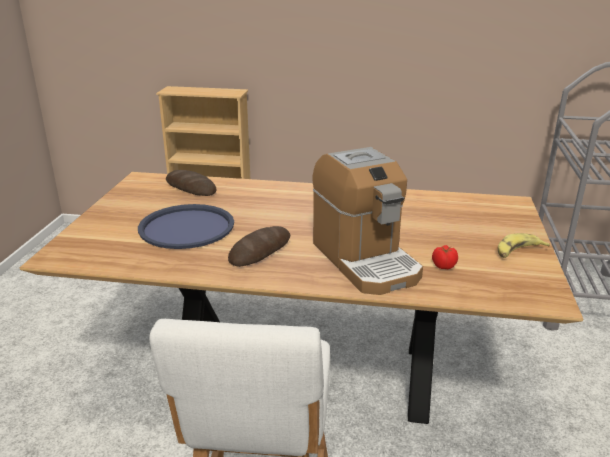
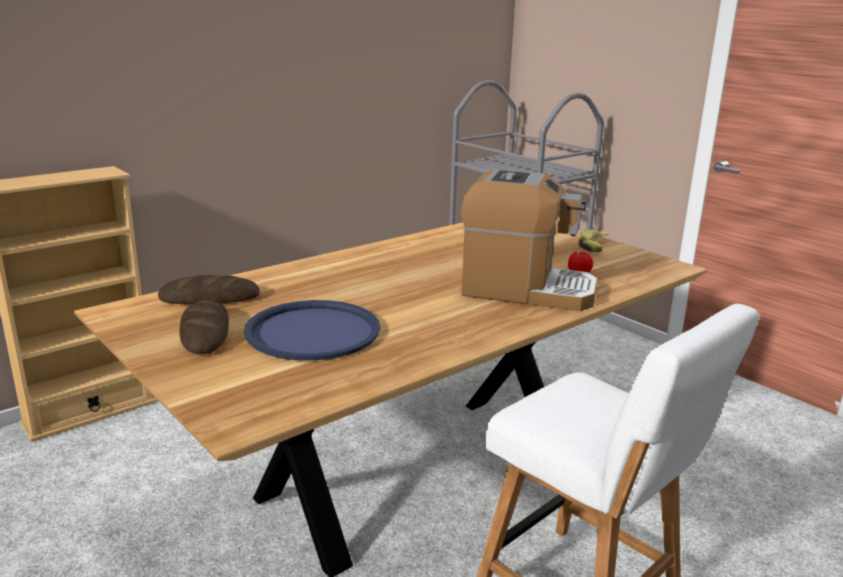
camera: 50 degrees left, 5 degrees down
bread [228,226,290,267] -> bread moved to [179,299,229,354]

